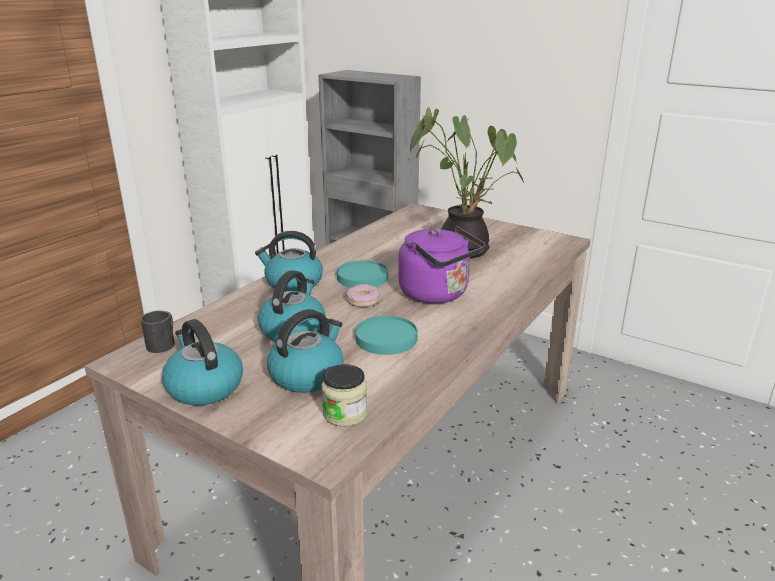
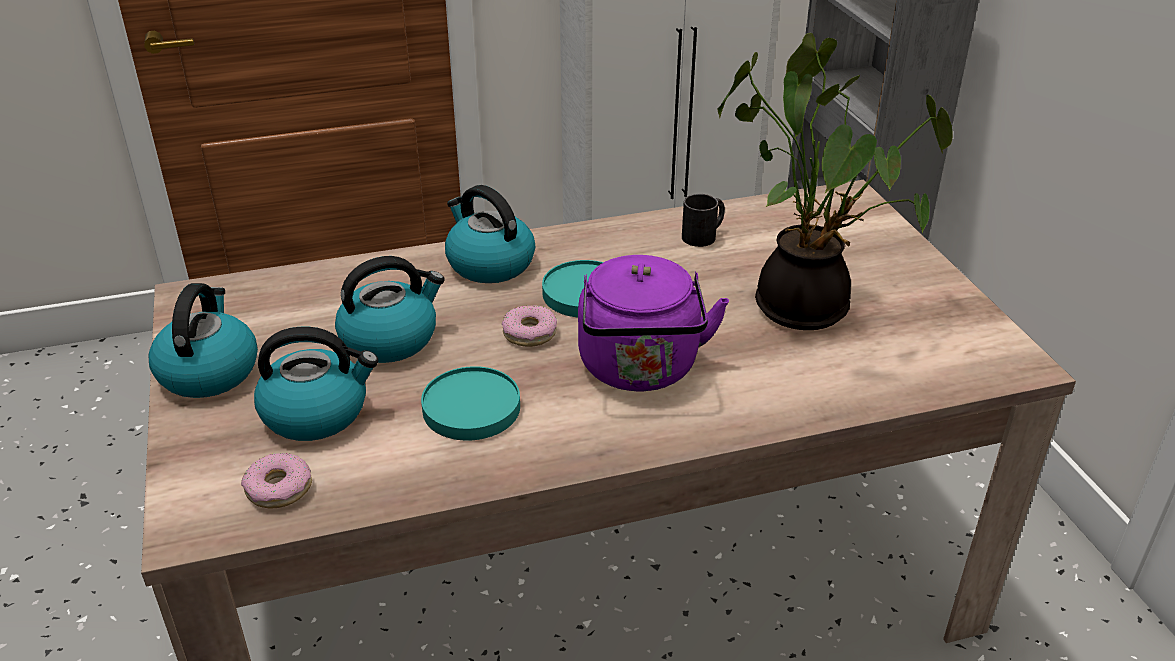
camera: 40 degrees right, 10 degrees up
black mug [141,311,175,353] -> black mug moved to [682,194,725,247]
jar [321,364,367,427] -> donut [241,453,312,508]

